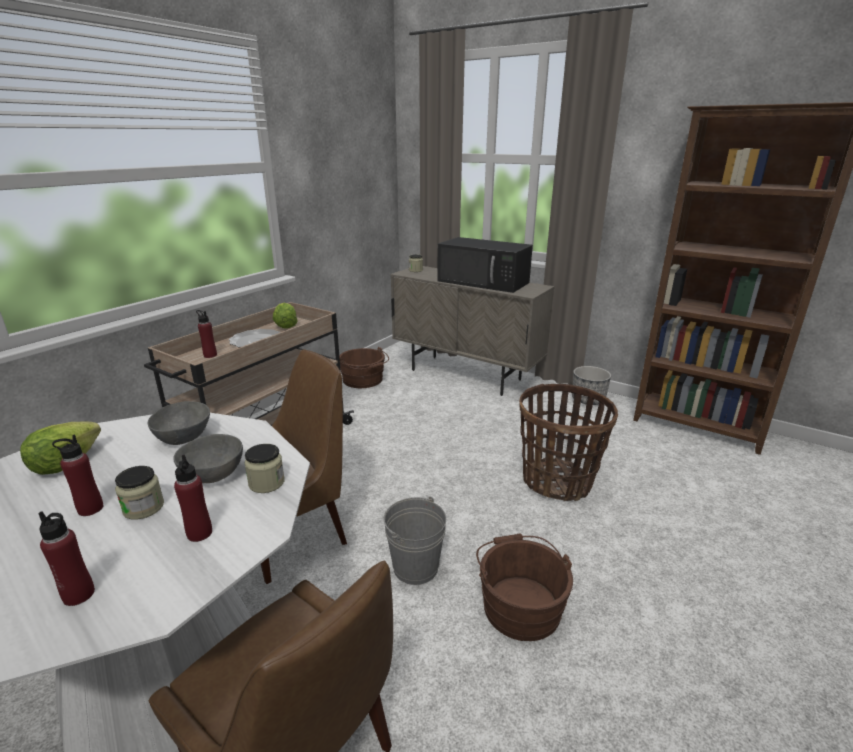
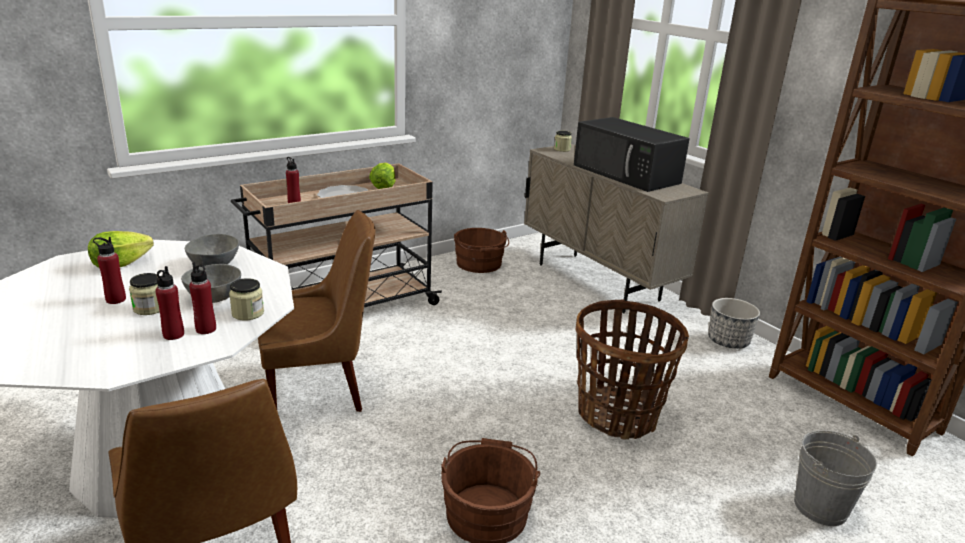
camera: 20 degrees right, 0 degrees up
red bottle [38,512,95,606] -> red bottle moved to [189,263,216,334]
grey bucket [384,496,446,585] -> grey bucket moved to [794,430,877,526]

